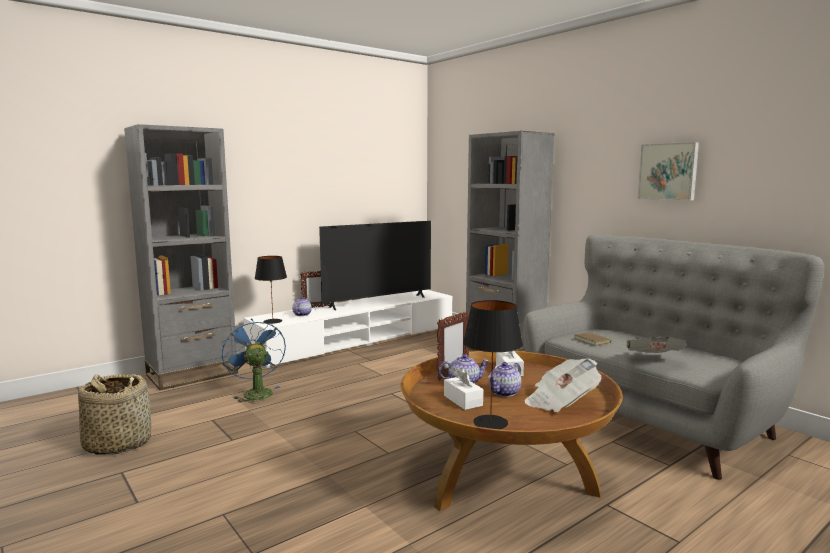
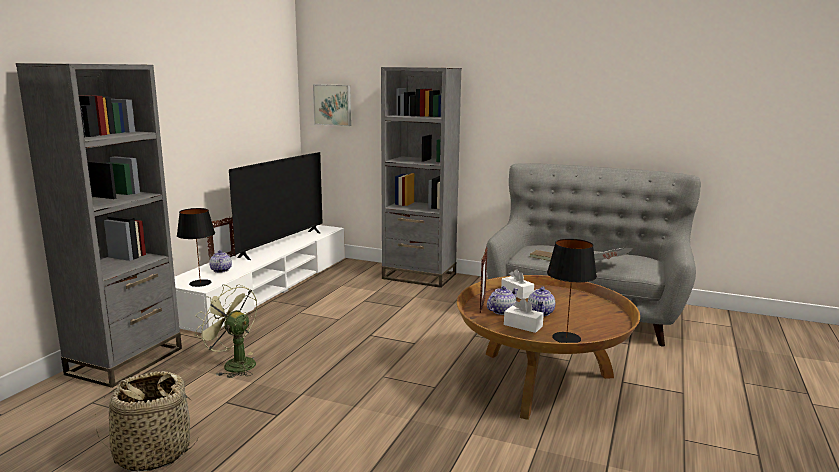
camera: 30 degrees left, 5 degrees up
blue fan [222,318,286,404] -> green fan [195,284,257,378]
newspaper [524,358,602,412] -> none
picture [638,142,699,200] -> picture moved to [313,84,351,126]

